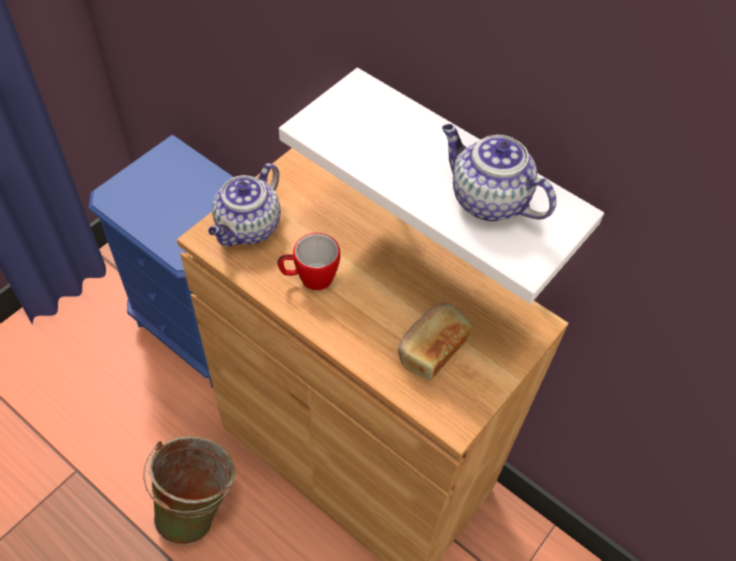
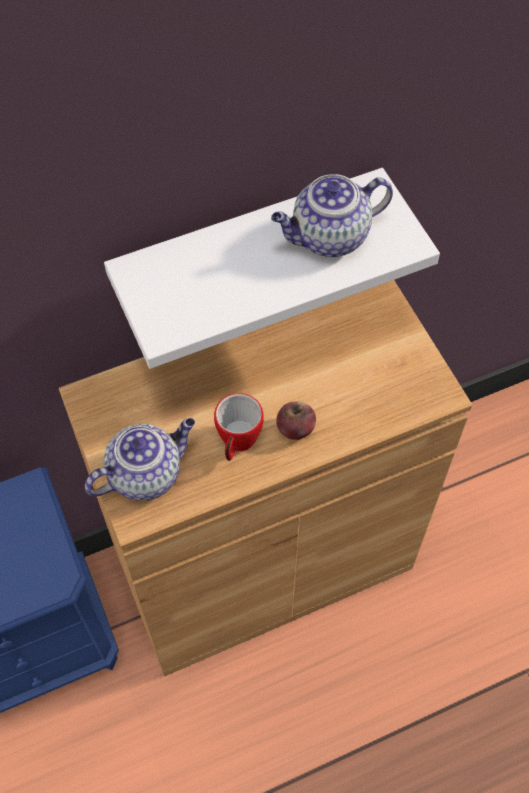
camera: 60 degrees left, 5 degrees up
green bucket [143,436,235,545] -> none
teapot [208,163,281,246] -> teapot turned 90 degrees counterclockwise [85,418,195,501]
bread [398,303,473,380] -> none
none -> apple [276,401,316,440]

